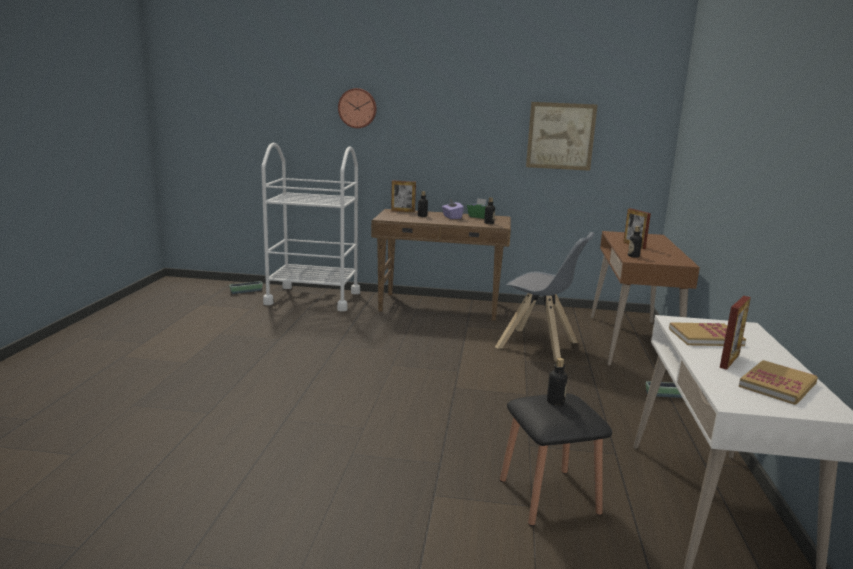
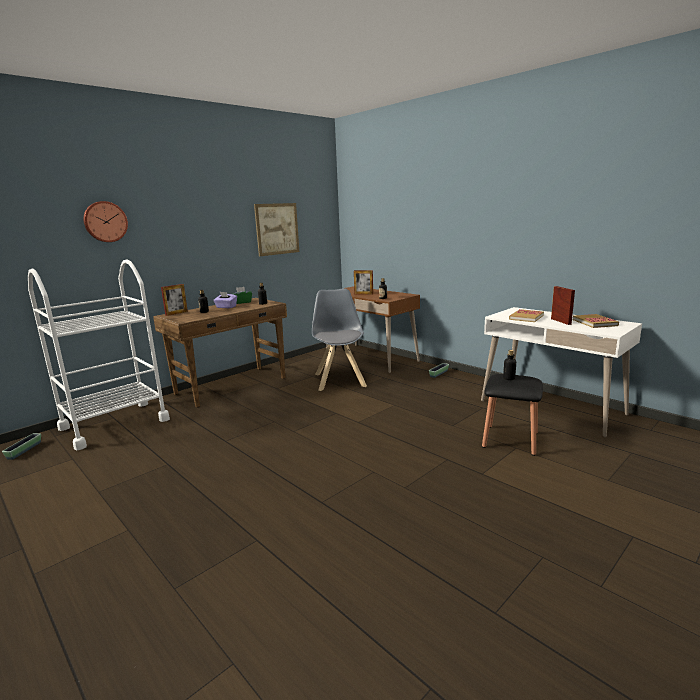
camera: 50 degrees left, 0 degrees up
grey chair [495,232,595,361] -> grey chair turned 75 degrees counterclockwise [312,288,367,391]

